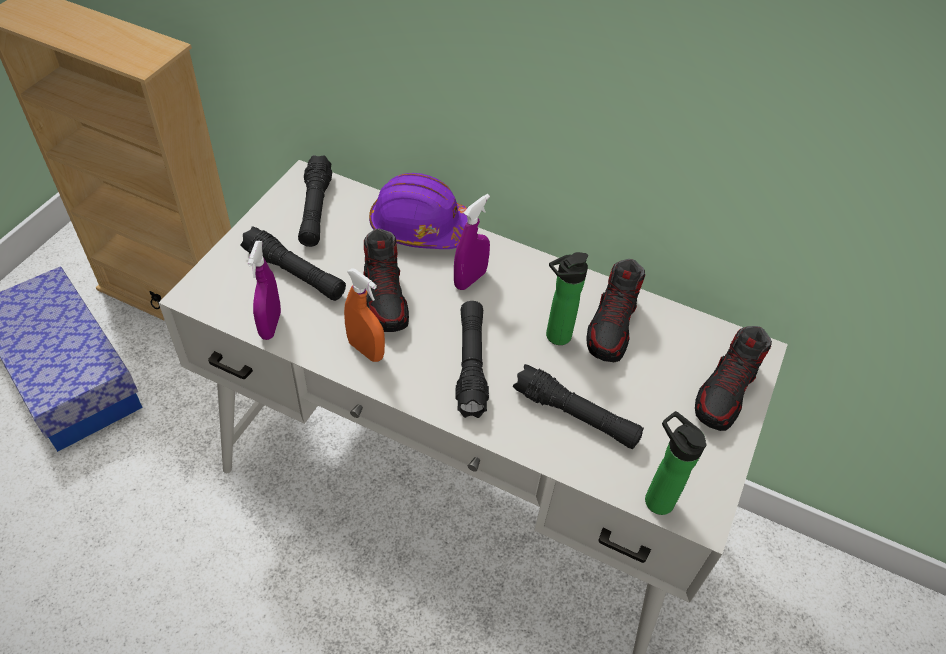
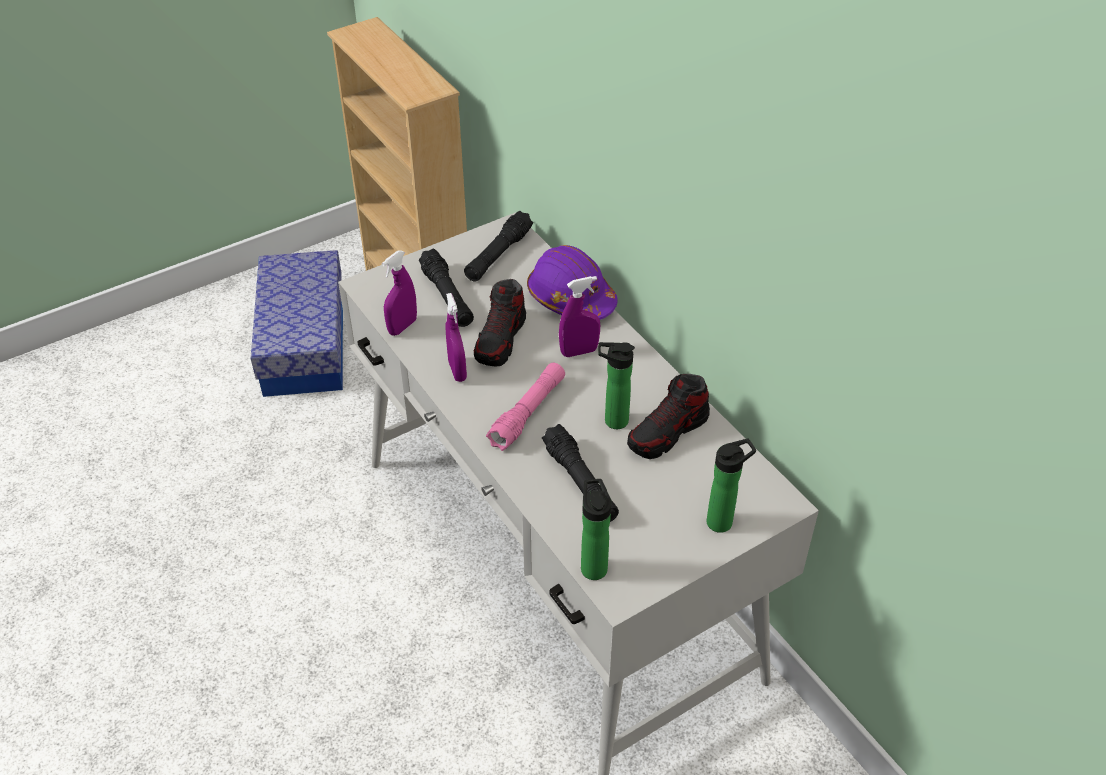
camera: 35 degrees right, 5 degrees down
orange spray bottle [344,268,385,362] -> purple spray bottle [446,293,467,382]
black flashlight [455,301,489,418] -> pink flashlight [486,363,565,451]
shoe [695,326,772,431] -> bottle [707,439,756,533]

